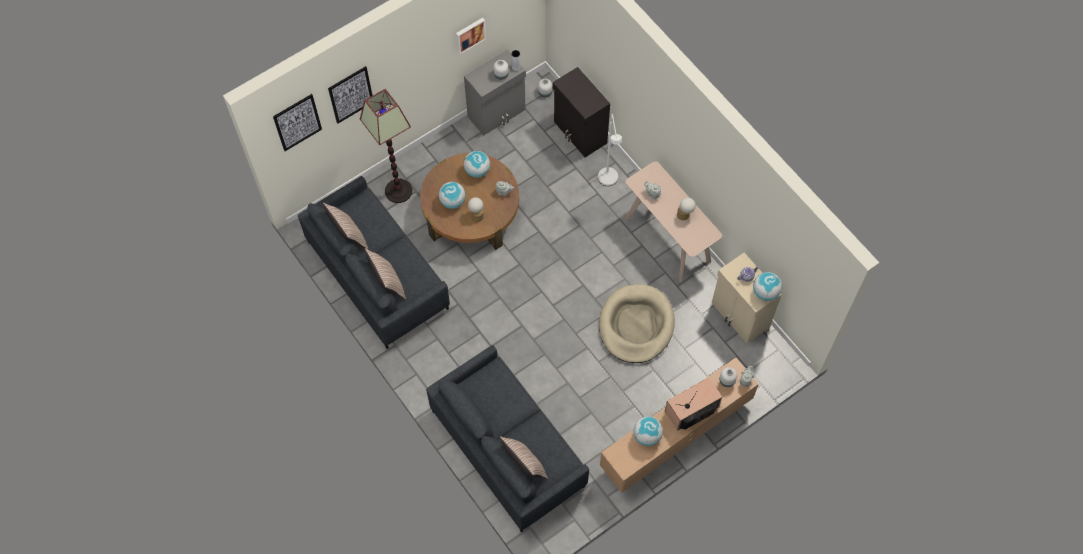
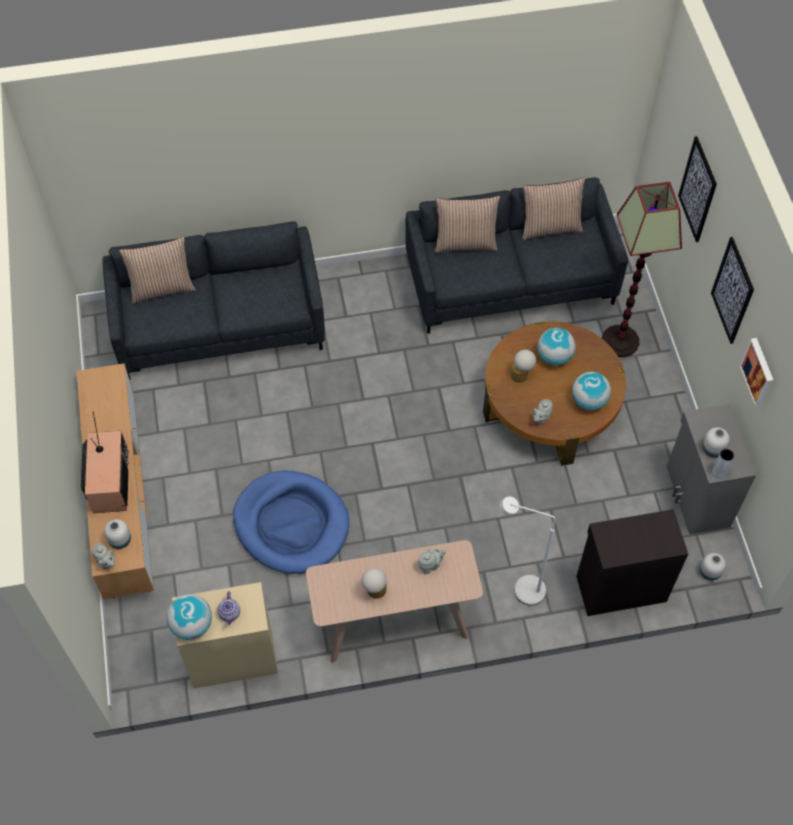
camera: 115 degrees right, 5 degrees down
picture [273,94,322,151] -> picture moved to [711,237,754,344]
beige dog bed [599,284,675,363] -> blue dog bed [233,470,350,574]
globe [633,416,663,446] -> none

